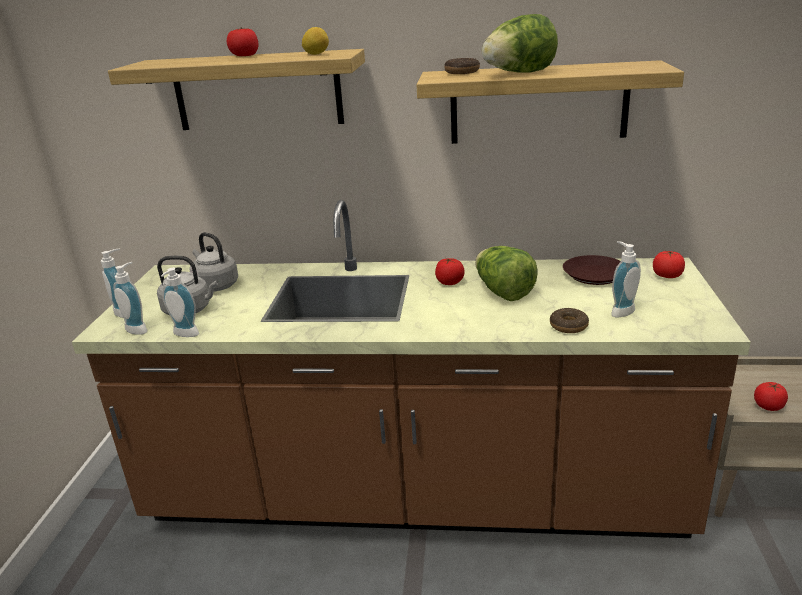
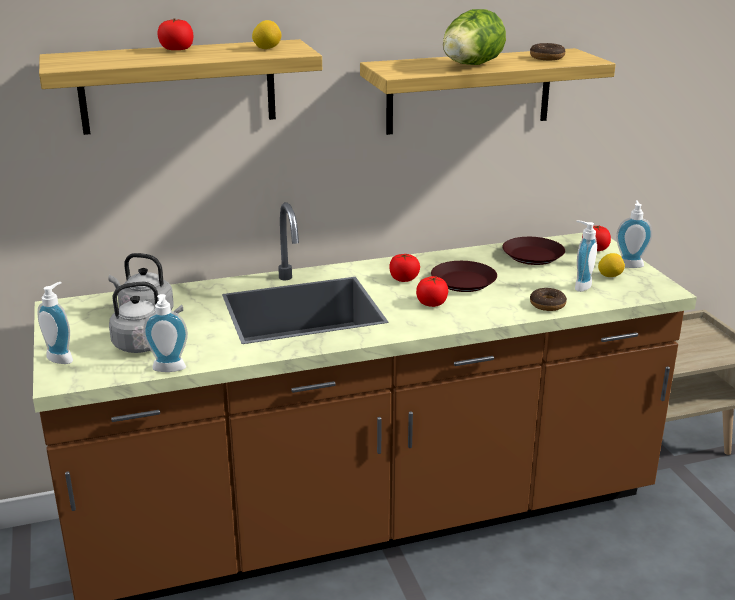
camera: 25 degrees left, 0 degrees up
soap dispenser [113,262,147,335] -> soap dispenser moved to [616,200,652,268]
donut [444,58,480,74] -> donut moved to [530,43,565,60]
lettuce [475,246,538,301] -> brown plate [431,261,497,292]
tomato [754,382,788,411] -> tomato moved to [416,276,448,307]
none -> lemon [598,253,625,277]

